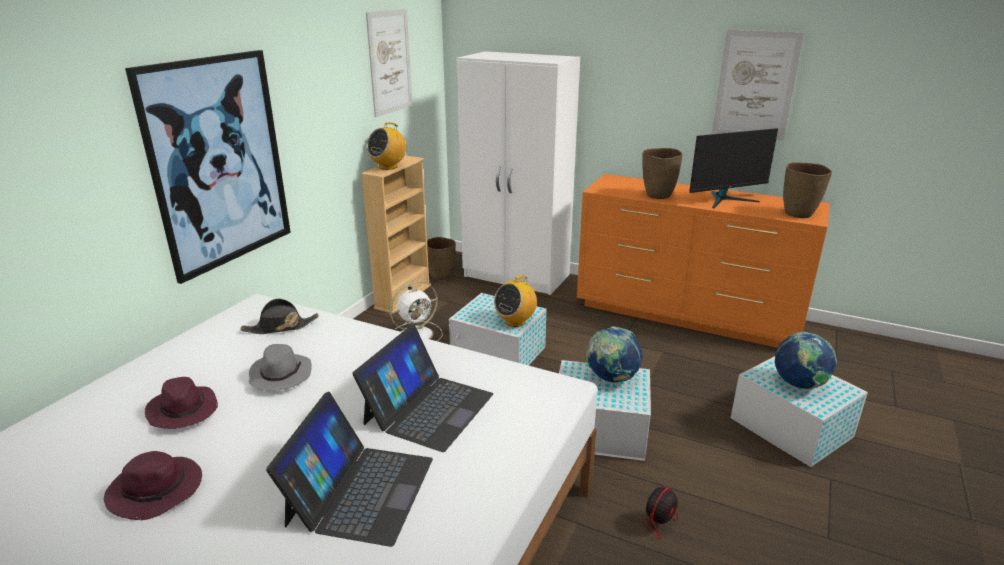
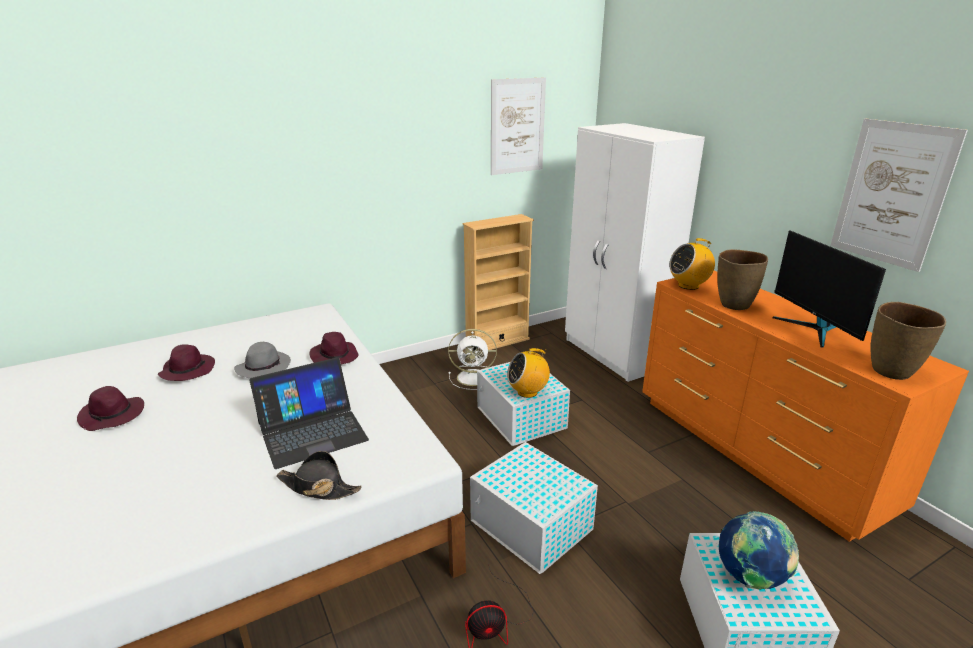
camera: 35 degrees right, 0 degrees up
picture [125,50,291,284] -> none
black hat [240,298,319,334] -> black hat moved to [276,451,362,500]
laptop [266,392,433,547] -> none
radio [367,122,406,170] -> radio moved to [669,238,715,290]
brown vase [427,237,456,280] -> none
globe [586,326,643,383] -> none
monitor [689,128,778,208] -> monitor turned 60 degrees clockwise [772,230,886,348]
none -> purple hat [309,332,358,364]

